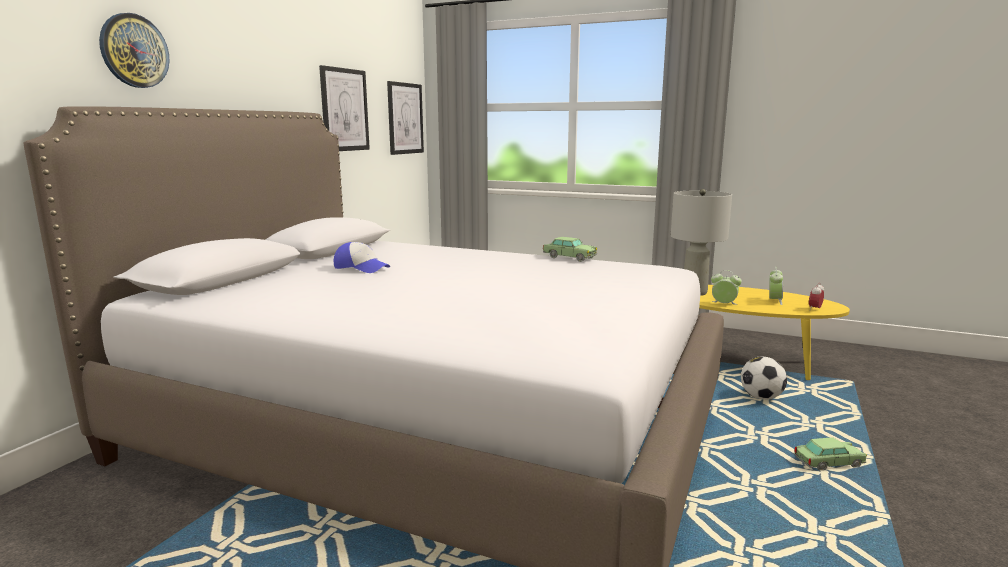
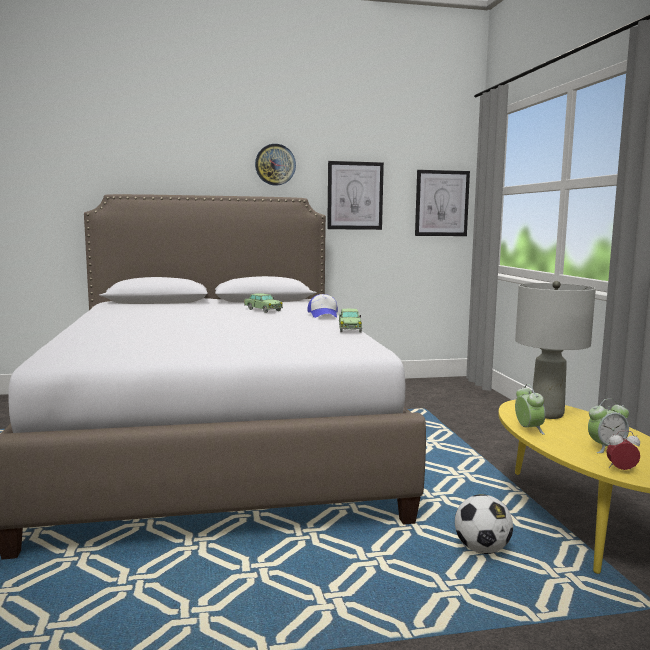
camera: 55 degrees right, 5 degrees down
wall clock [99,13,169,88] -> wall clock moved to [255,144,296,186]
cap [334,242,390,273] -> cap moved to [307,294,338,318]
toy car [794,437,867,470] -> toy car moved to [244,293,283,313]

